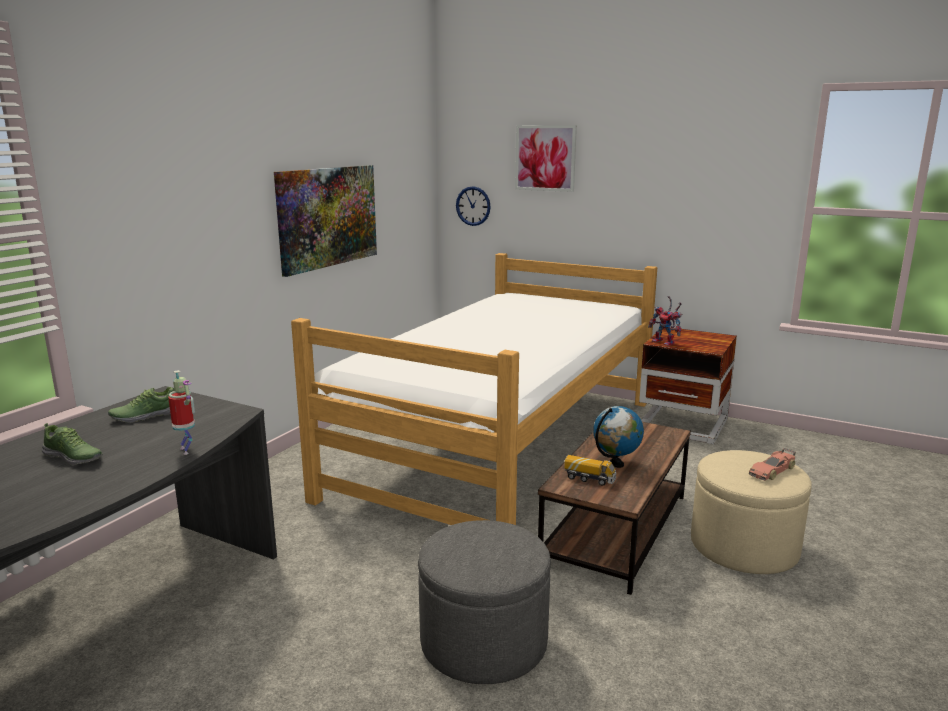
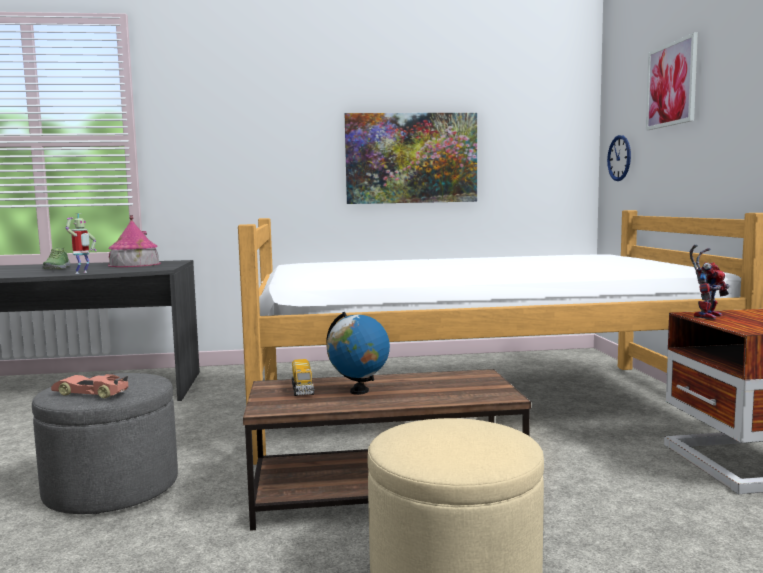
camera: 55 degrees right, 10 degrees down
shoe [108,387,174,423] -> toy house [108,215,161,267]
toy robot [648,296,682,346] -> toy robot turned 150 degrees counterclockwise [690,245,730,319]
toy car [749,448,796,481] -> toy car moved to [51,374,128,398]

